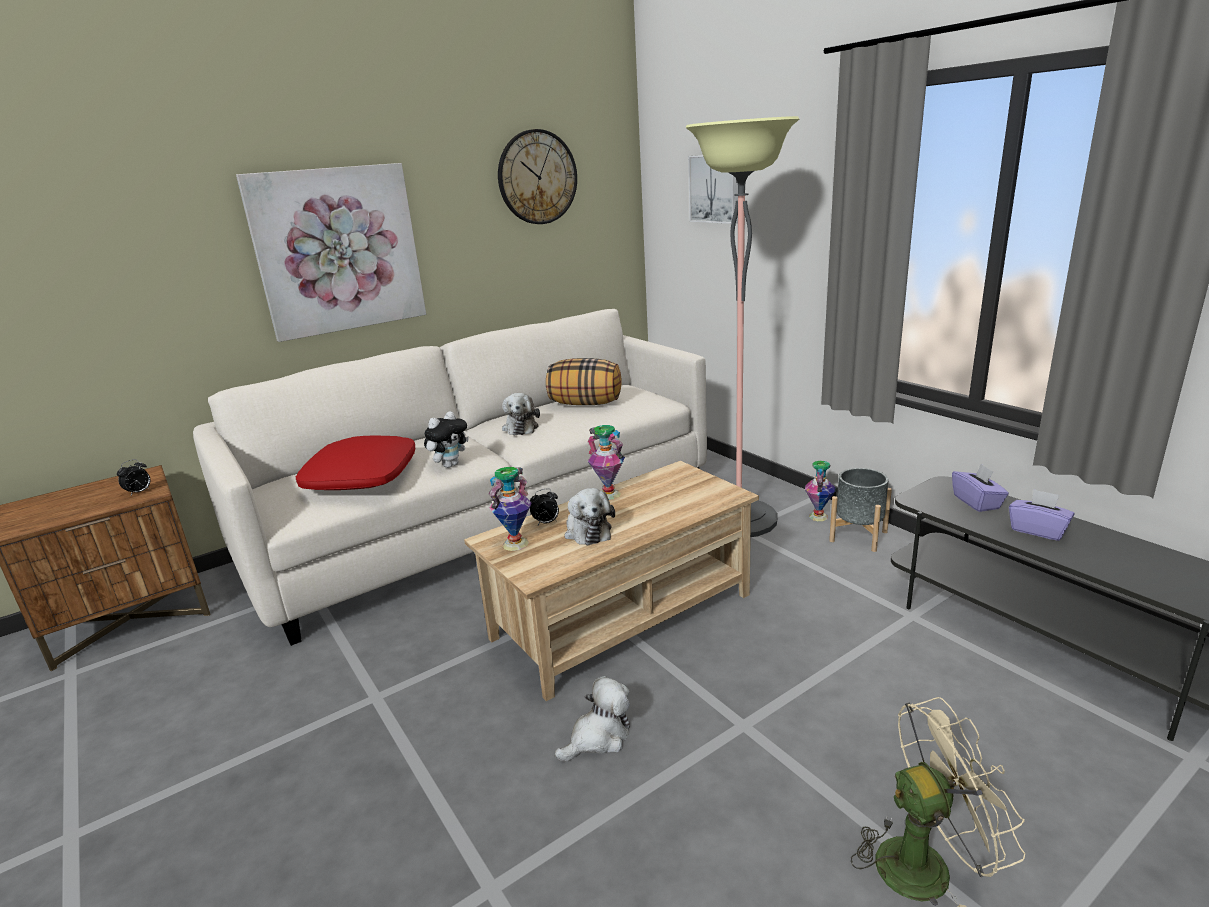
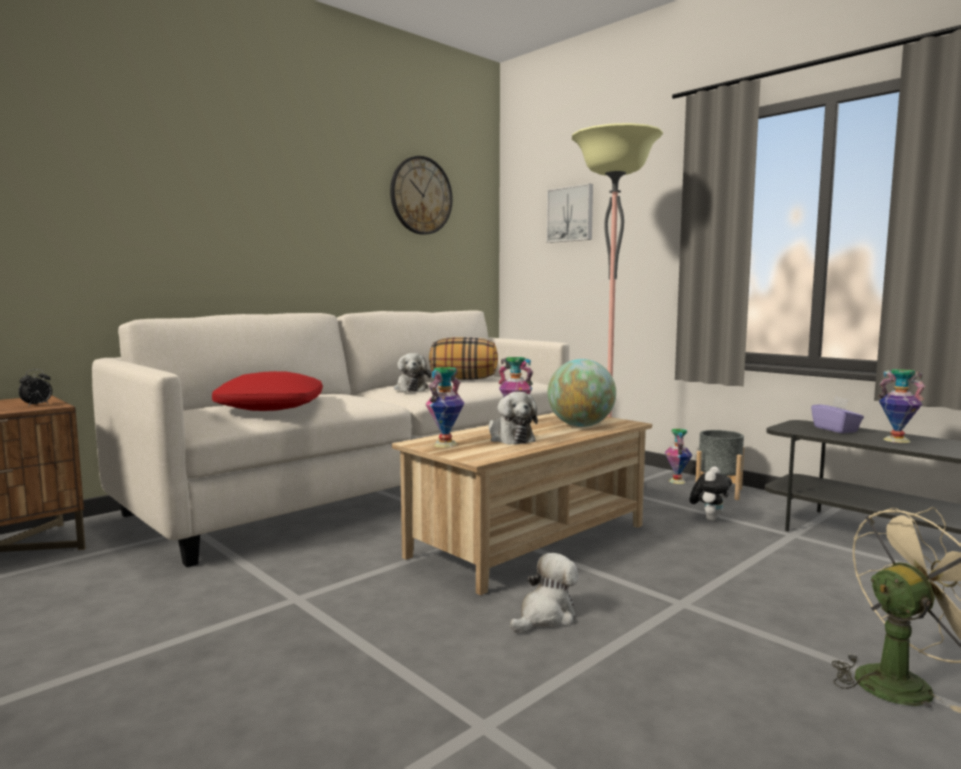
camera: 10 degrees left, 15 degrees down
picture [236,163,426,342] -> none
plush toy [424,411,469,468] -> plush toy moved to [690,466,732,521]
alarm clock [530,488,559,525] -> none
purple tissue box [1009,489,1075,541] -> vase [878,369,925,443]
none -> globe [548,359,616,427]

